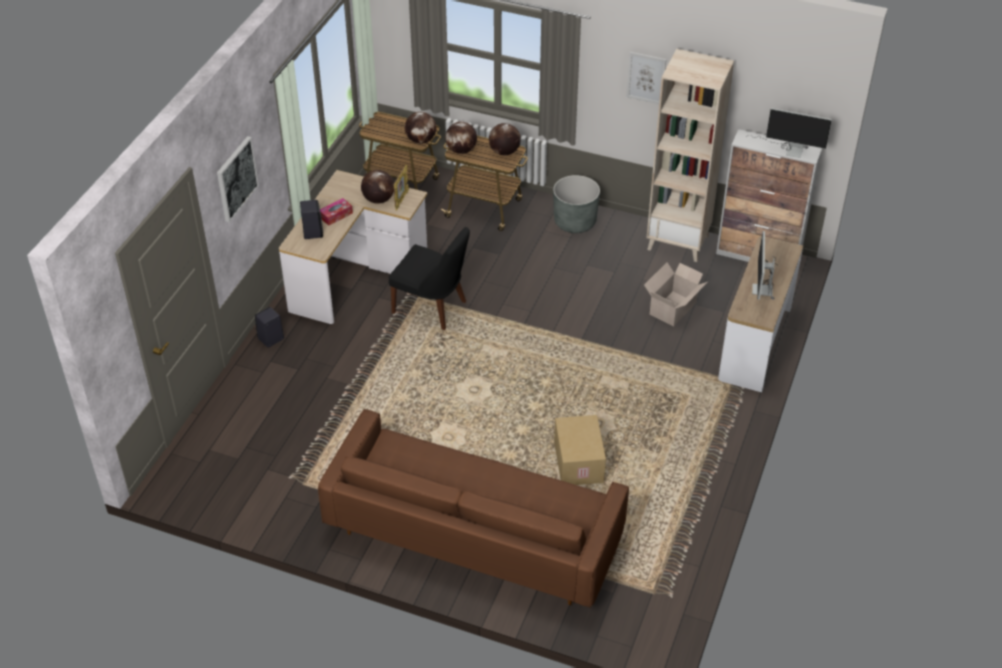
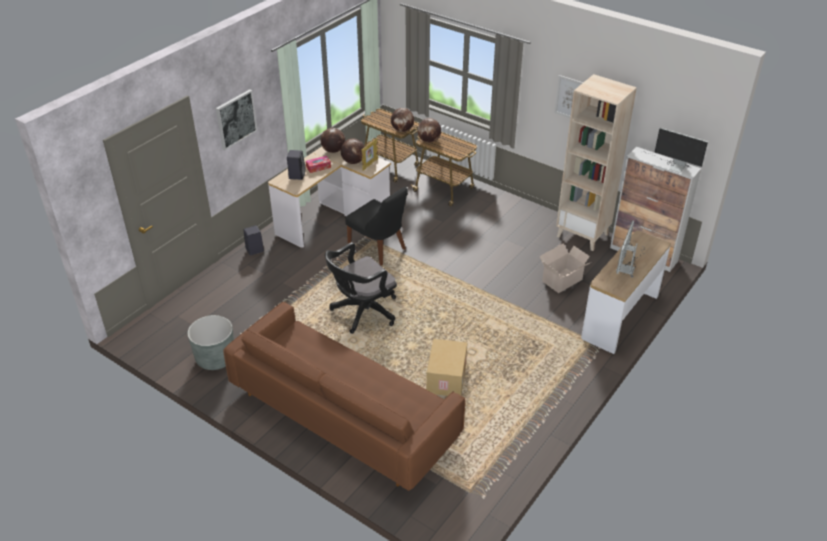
camera: 15 degrees right, 5 degrees down
globe [489,123,521,155] -> globe moved to [320,128,345,153]
grey planter [553,175,600,233] -> grey planter moved to [188,315,234,370]
none -> black office chair [325,242,397,334]

